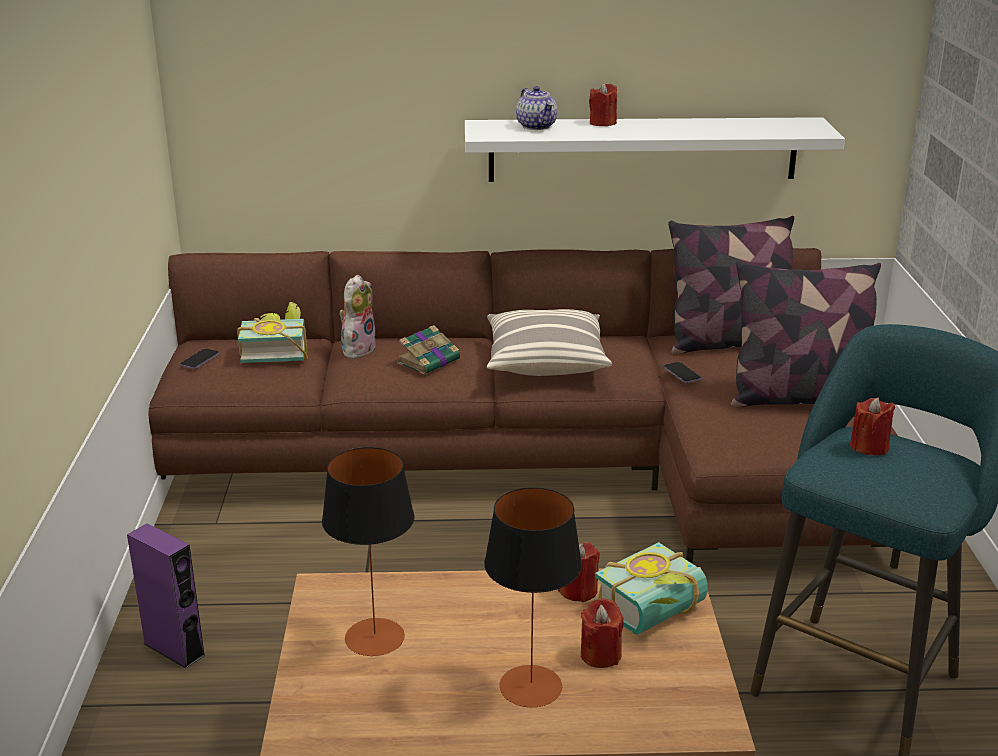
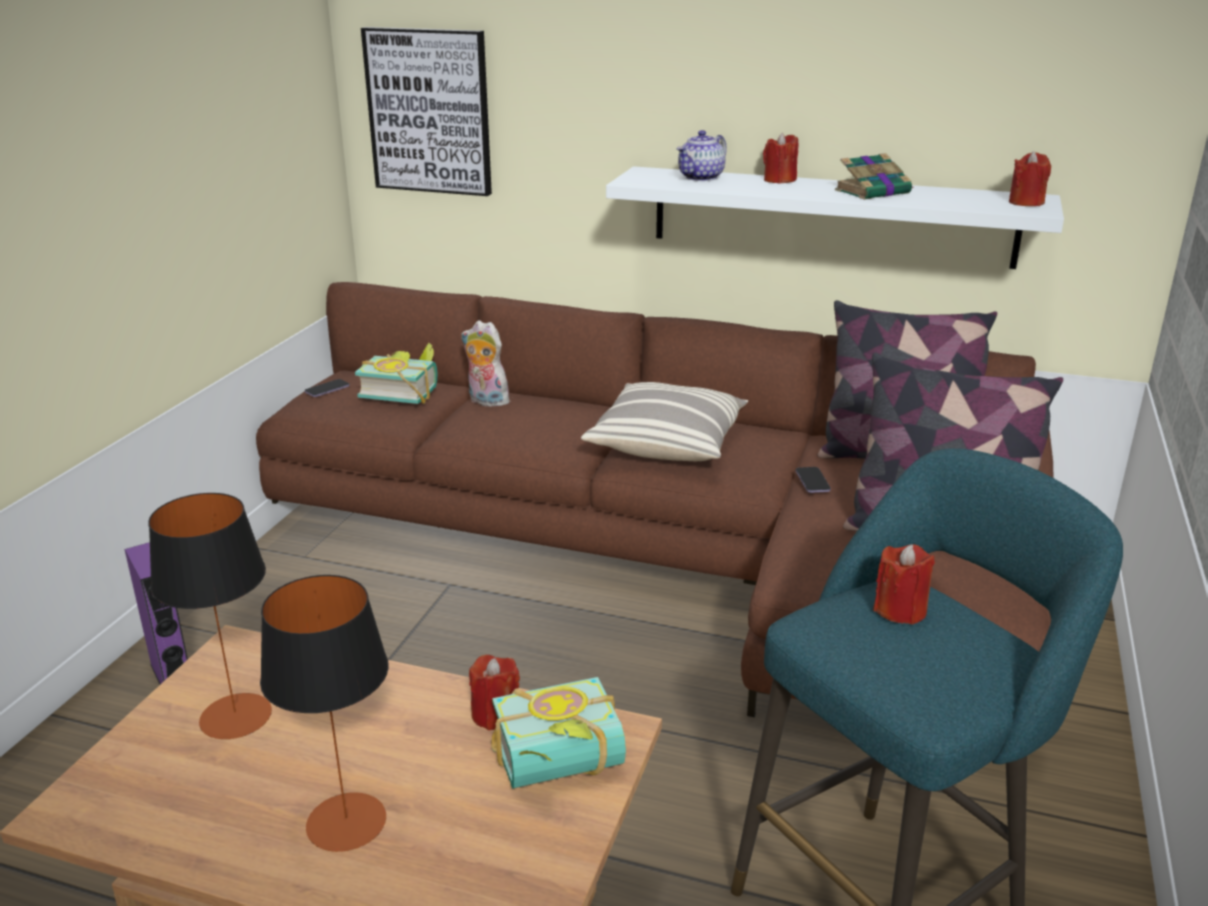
camera: 20 degrees right, 0 degrees up
plush toy [339,275,376,359] -> plush toy turned 105 degrees counterclockwise [461,320,513,406]
book [397,325,460,375] -> book moved to [835,153,913,200]
teapot [516,86,557,130] -> teapot turned 45 degrees clockwise [677,130,727,181]
red candle [581,598,624,668] -> red candle moved to [1009,151,1051,206]
none -> picture [361,27,492,196]

